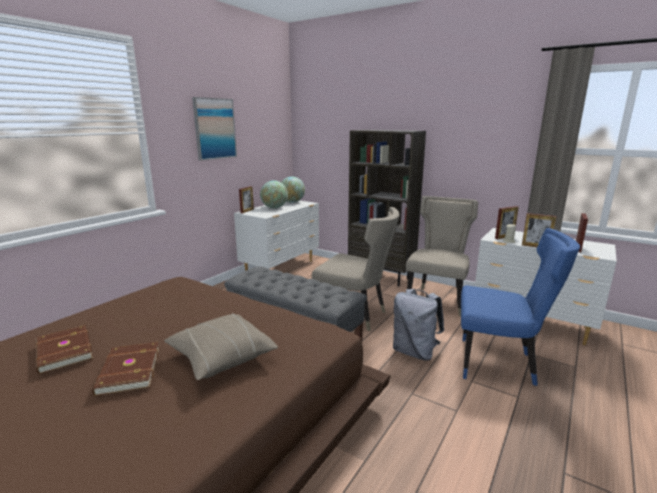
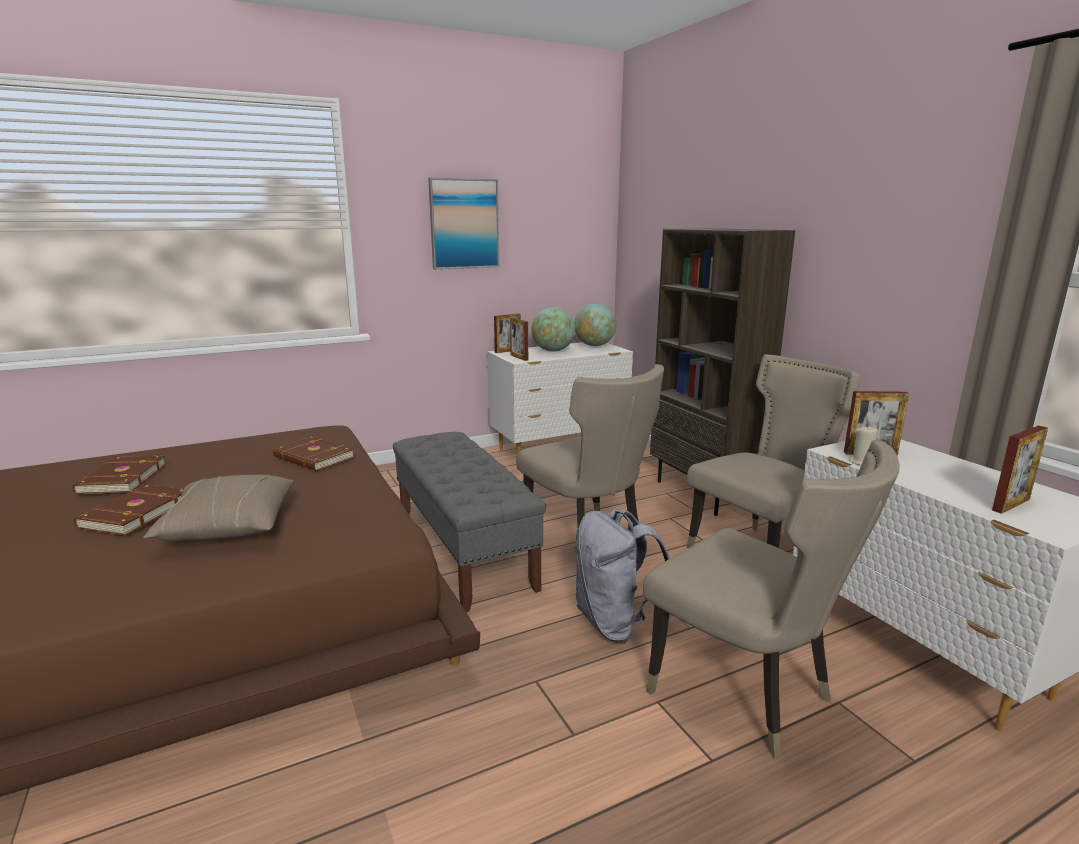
camera: 30 degrees right, 0 degrees up
blue chair [461,228,580,386] -> beige chair [643,440,899,758]
picture frame [522,213,557,247] -> picture frame moved to [510,318,528,361]
none -> brown book [273,436,355,471]

